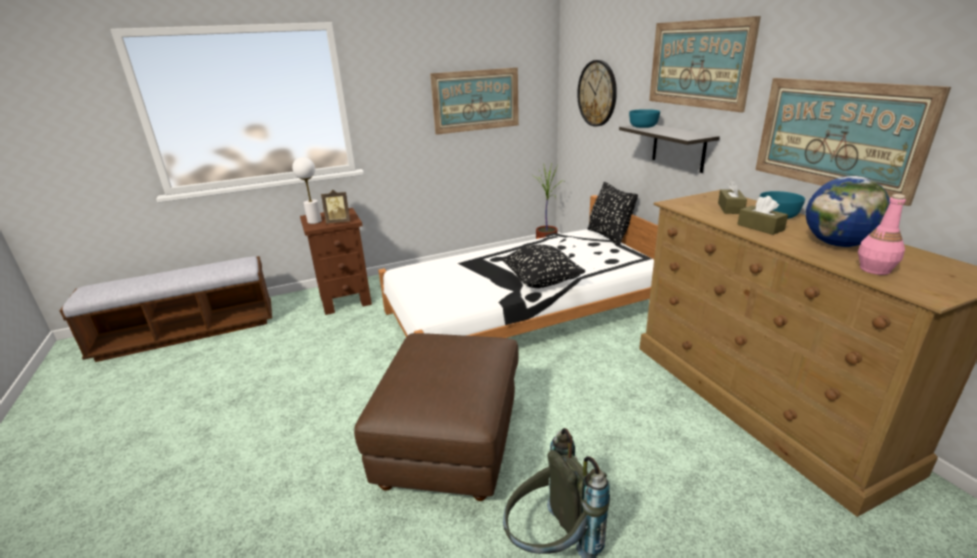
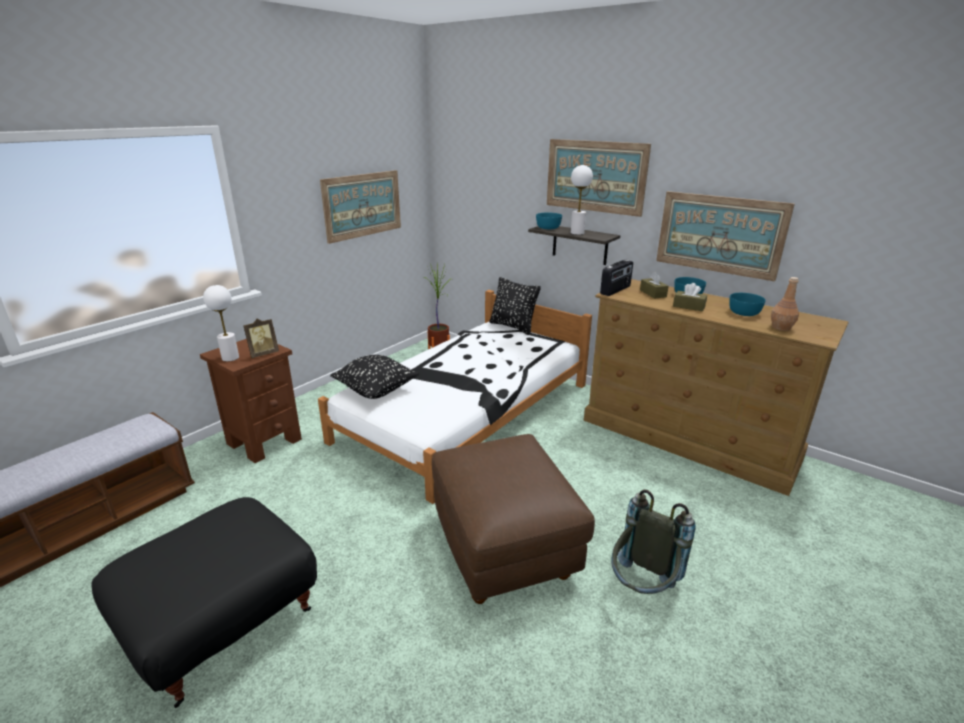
camera: 30 degrees left, 0 degrees up
black pillow [501,245,585,288] -> black pillow moved to [330,355,419,399]
wall clock [577,60,617,127] -> none
globe [806,176,890,247] -> turquoise bowl [729,293,766,316]
pink bottle [858,194,906,275] -> brown bottle [771,277,799,331]
none -> black ottoman [91,497,317,708]
none -> white table lamp [571,165,593,235]
none -> radio [600,260,633,296]

